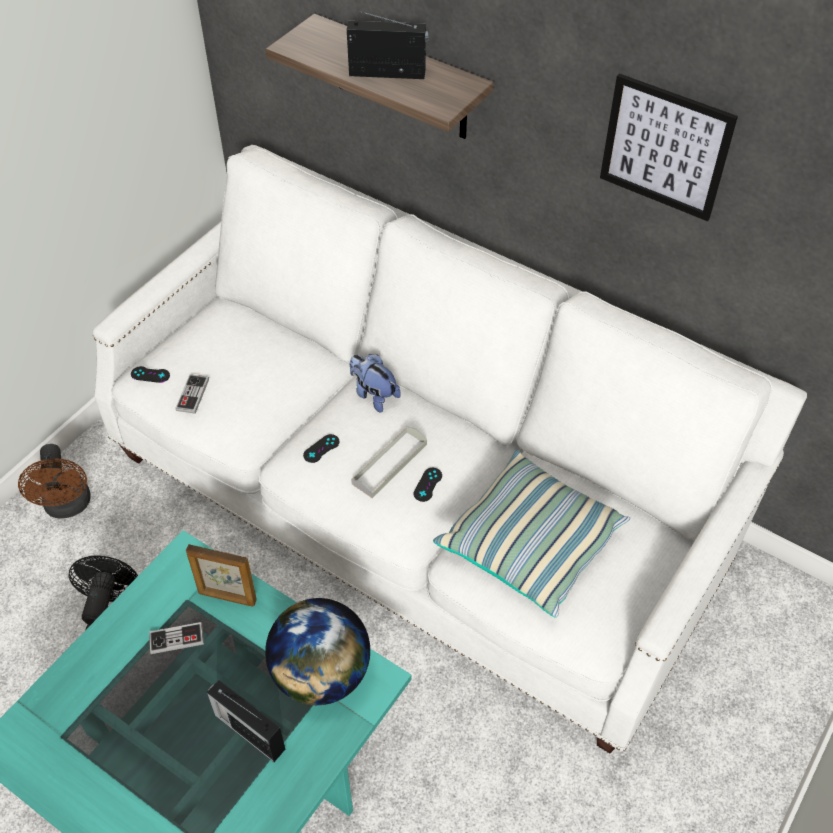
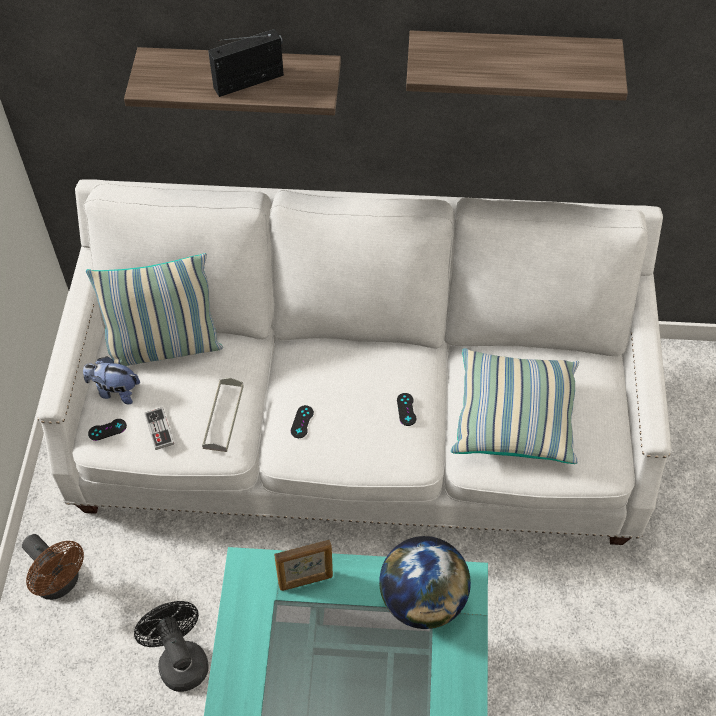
camera: 30 degrees left, 5 degrees up
game controller [149,622,204,654] -> none
radio [207,680,285,762] -> none
plush toy [350,354,401,412] -> plush toy moved to [83,356,140,404]
grey tray [351,426,427,498] -> grey tray moved to [202,378,244,452]
picture [600,73,738,221] -> shelf [406,31,628,101]
none -> pillow [86,253,223,366]

